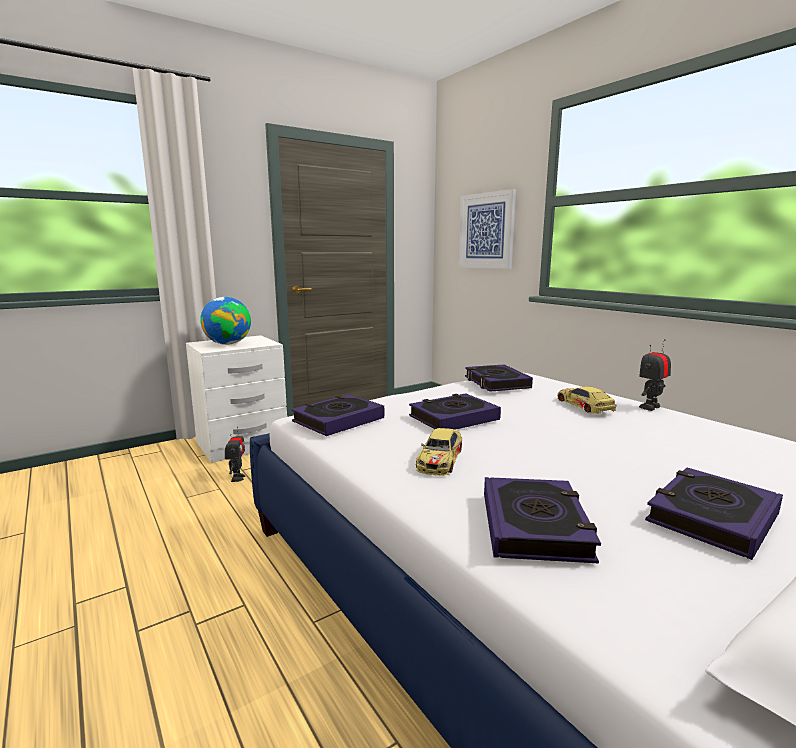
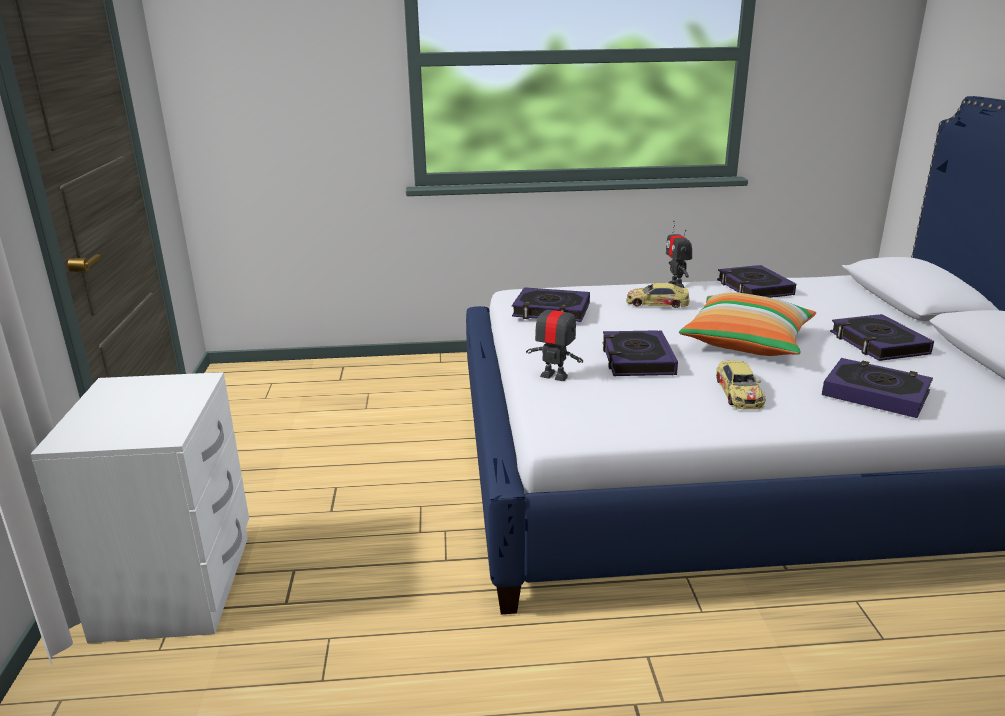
camera: 60 degrees left, 10 degrees up
globe [200,297,251,345] -> none
toy robot [225,427,245,482] -> toy robot moved to [526,297,583,381]
book [291,394,385,436] -> book moved to [717,265,796,298]
toy car [416,428,462,476] -> toy car turned 45 degrees clockwise [716,361,765,410]
picture [459,189,516,269] -> none
none -> pillow [679,292,816,356]

